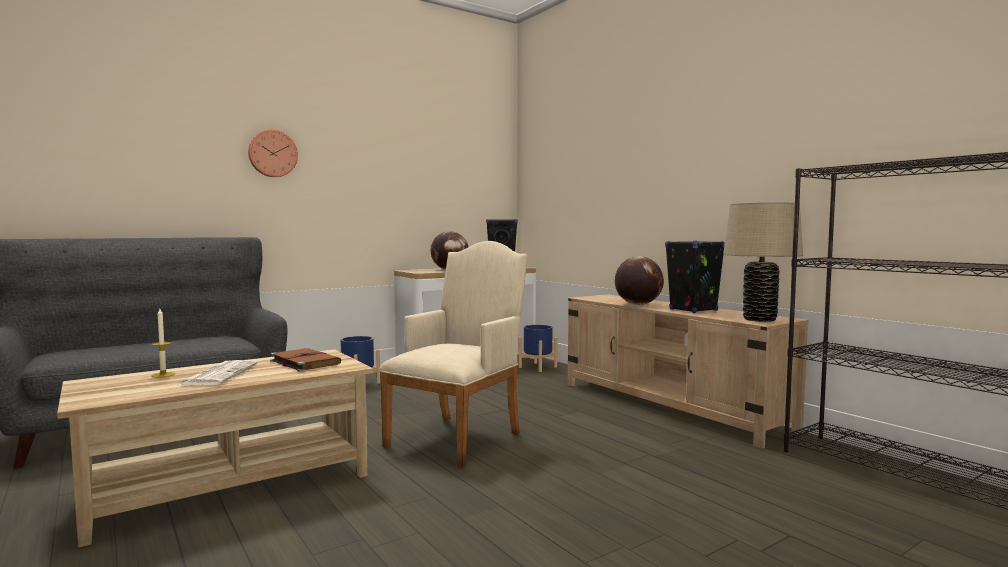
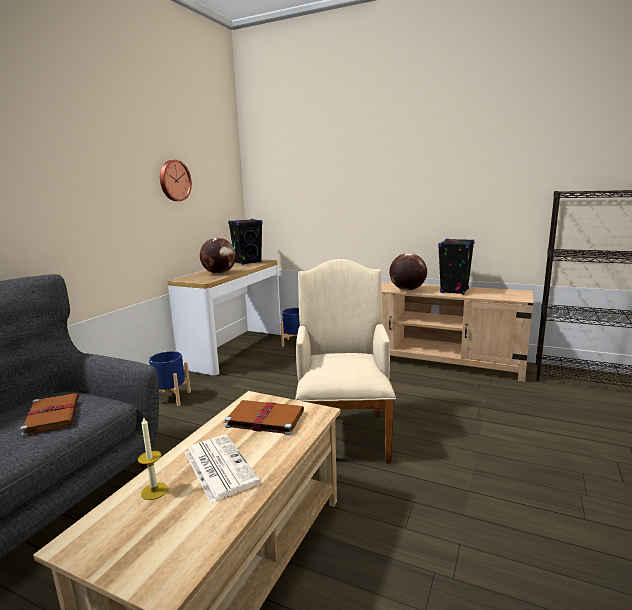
camera: 30 degrees left, 10 degrees up
wall clock [248,129,298,177] -> wall clock moved to [160,160,192,201]
beige table lamp [723,203,803,322] -> none
none -> brown book [20,393,79,437]

